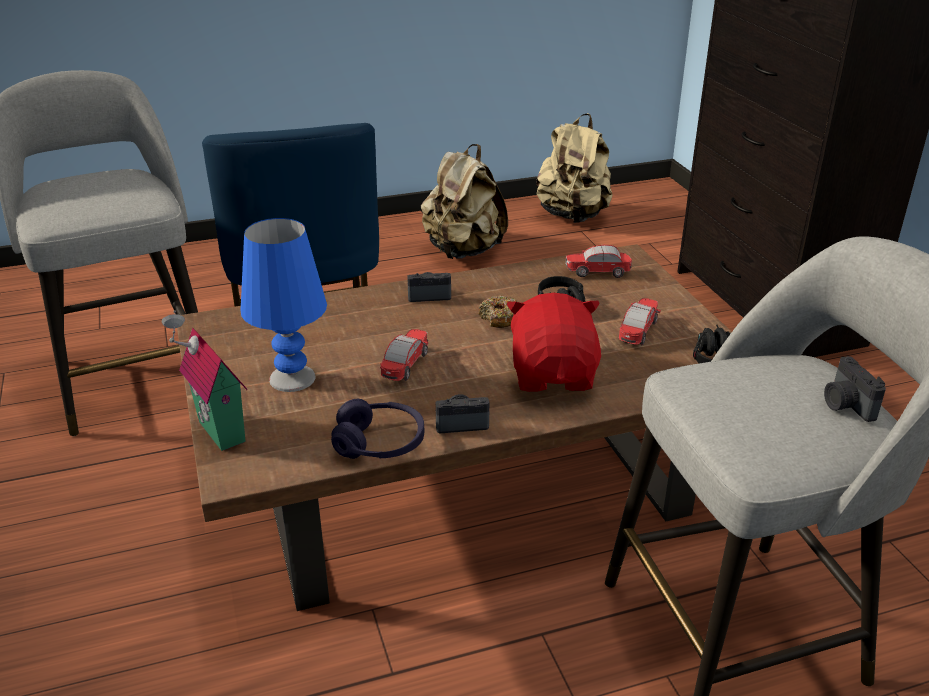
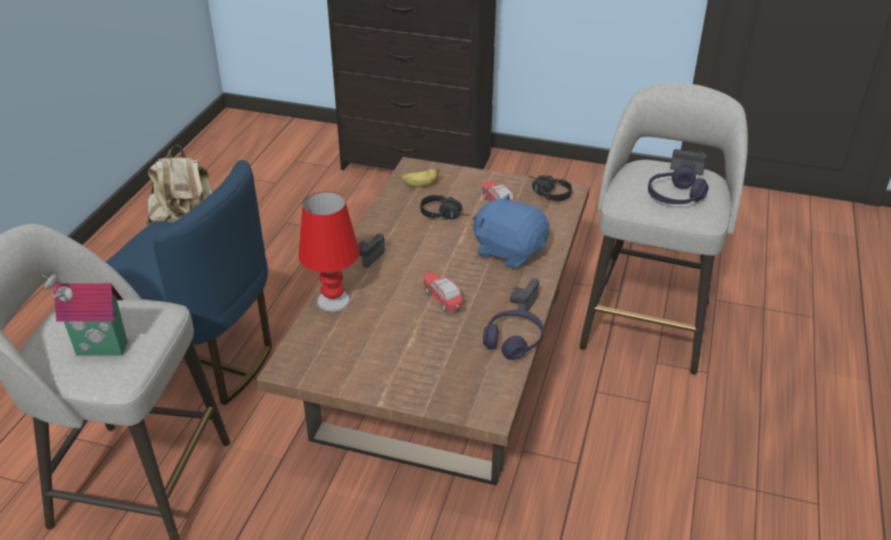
camera: 55 degrees left, 5 degrees up
toy house [162,310,248,451] -> toy house moved to [42,274,128,356]
blue table lamp [240,218,327,392] -> none
donut [479,295,517,328] -> none
red plush toy [506,293,601,392] -> blue plush toy [473,193,549,269]
beige backpack [536,113,613,223] -> none
toy car [565,245,632,278] -> banana [400,168,440,187]
none -> red table lamp [298,192,360,312]
none -> purple headphones [648,167,709,204]

